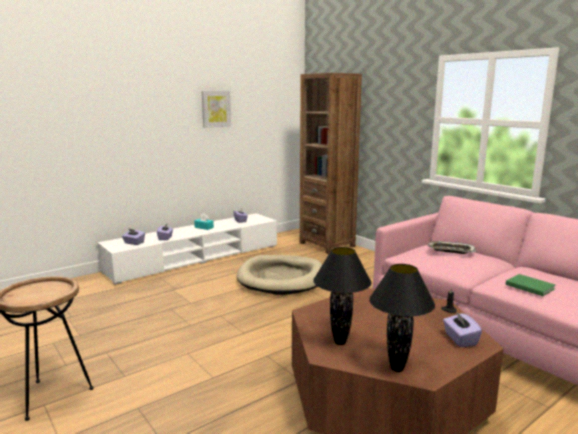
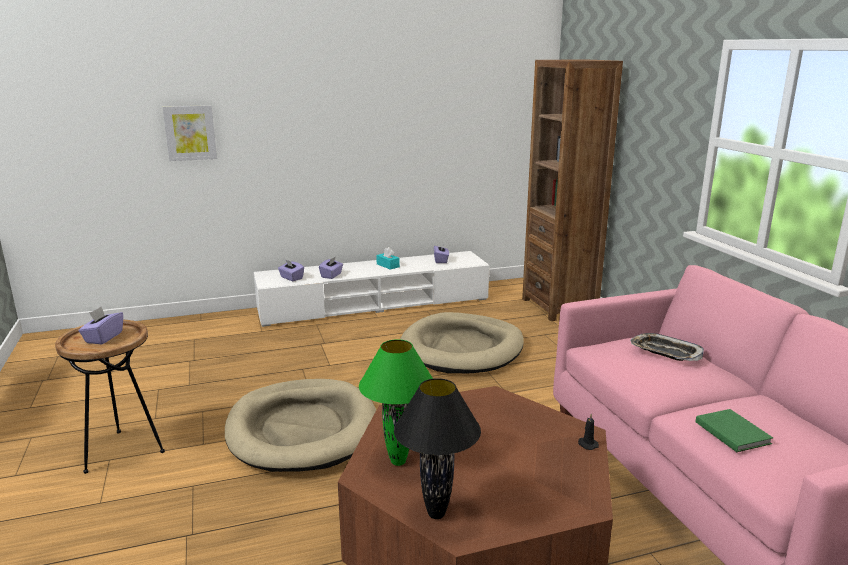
camera: 20 degrees right, 5 degrees up
picture [202,91,231,128] -> picture moved to [163,105,217,161]
black table lamp [313,247,372,345] -> green table lamp [359,339,433,466]
purple tissue box [443,311,482,347] -> purple tissue box moved to [78,307,123,344]
none -> beige dog bed [225,379,376,472]

